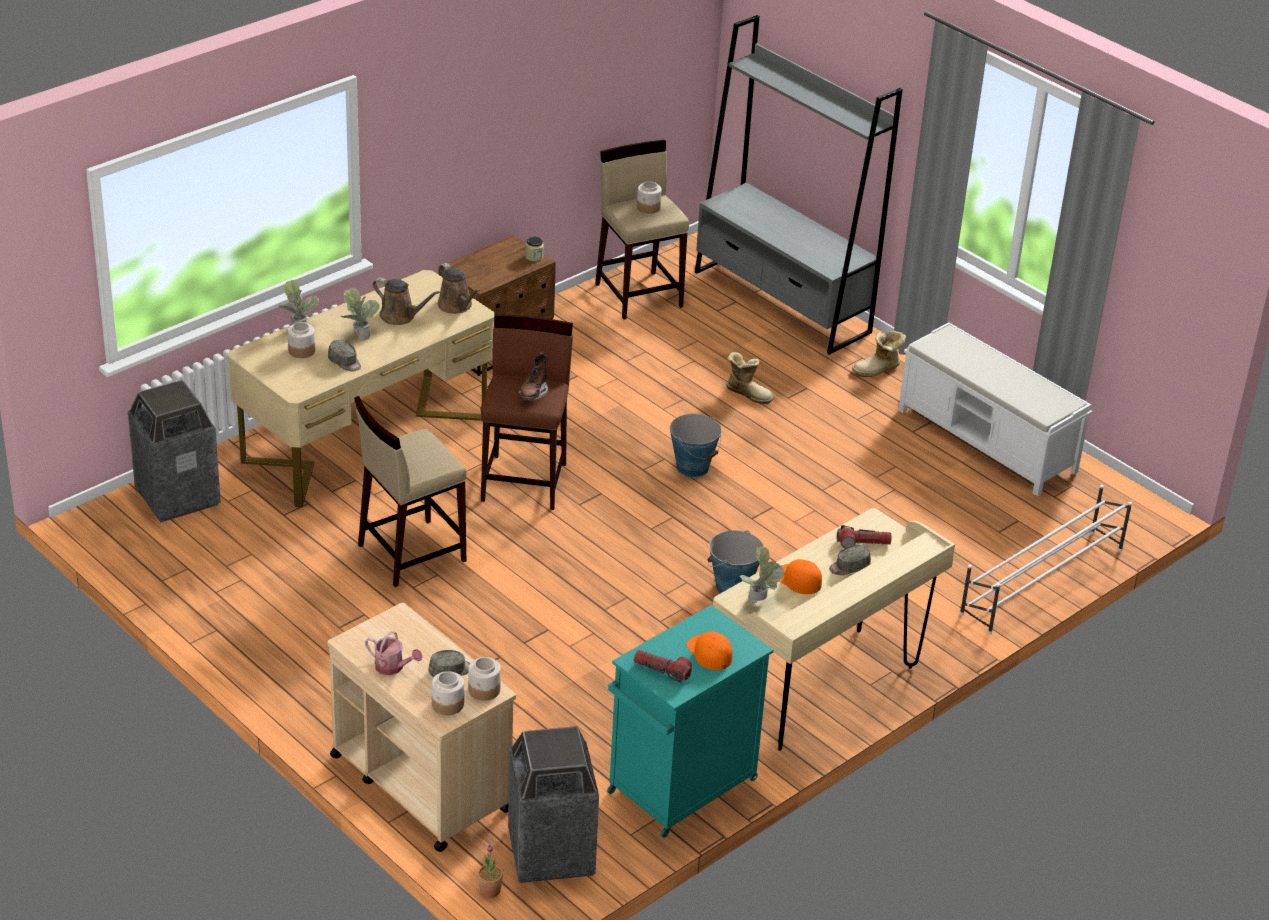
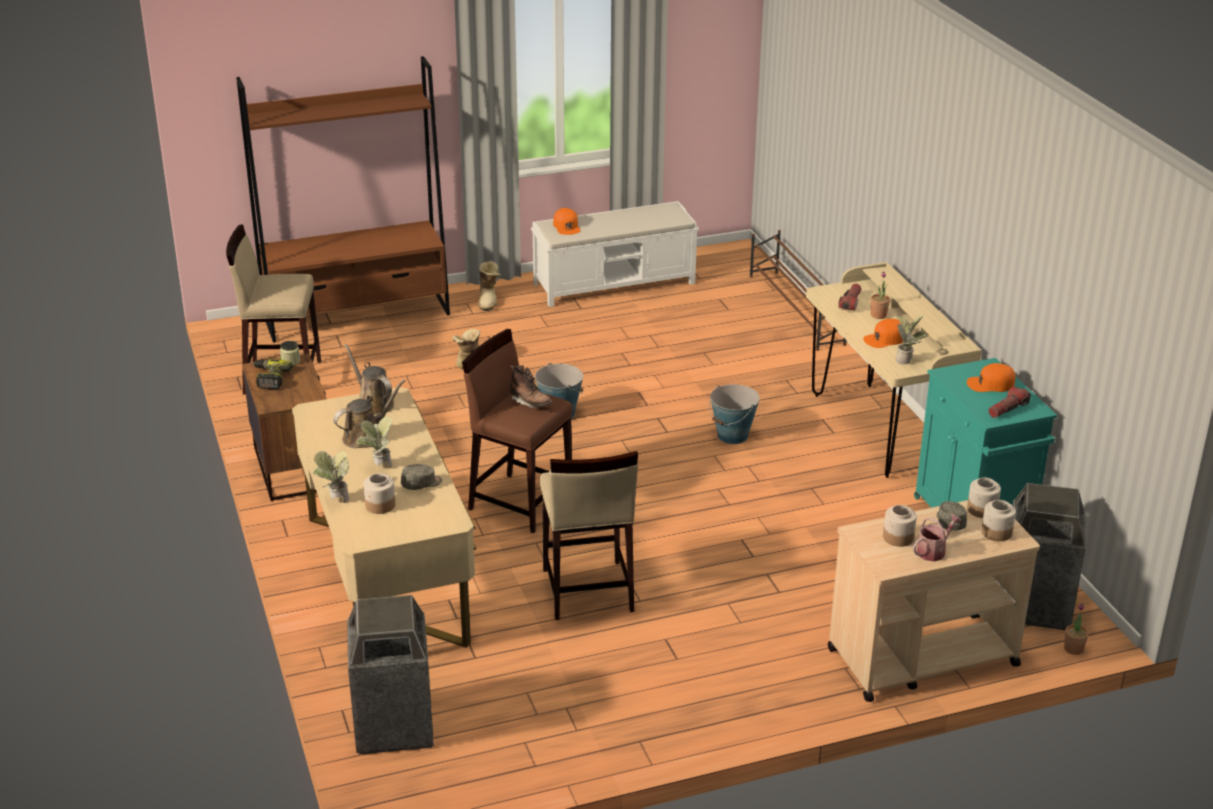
camera: 65 degrees left, 5 degrees down
brown watering can [438,263,480,314] -> brown watering can turned 120 degrees counterclockwise [344,344,394,415]
jar [637,181,662,214] -> jar moved to [883,505,917,547]
grey bookcase [695,15,903,355] -> brown bookcase [236,56,450,343]
grey cap [829,545,871,575] -> potted plant [871,272,890,319]
white shoe rack [960,485,1132,634] -> brown shoe rack [750,230,846,351]
none -> power drill [253,359,293,389]
none -> orange cap [553,208,581,235]

